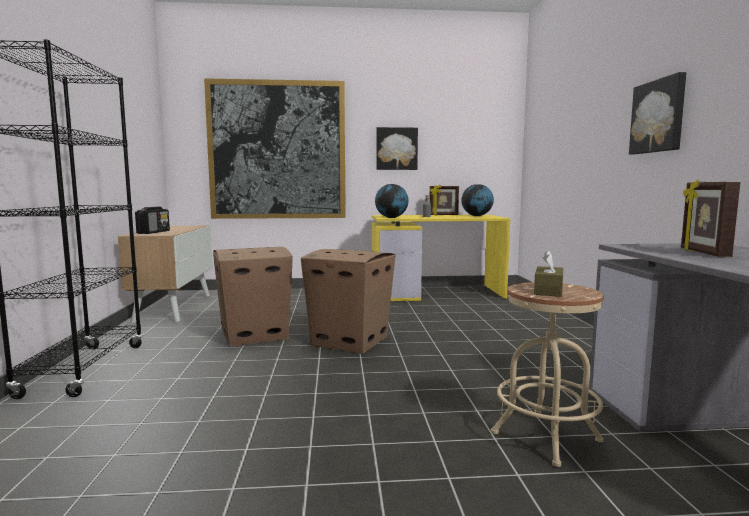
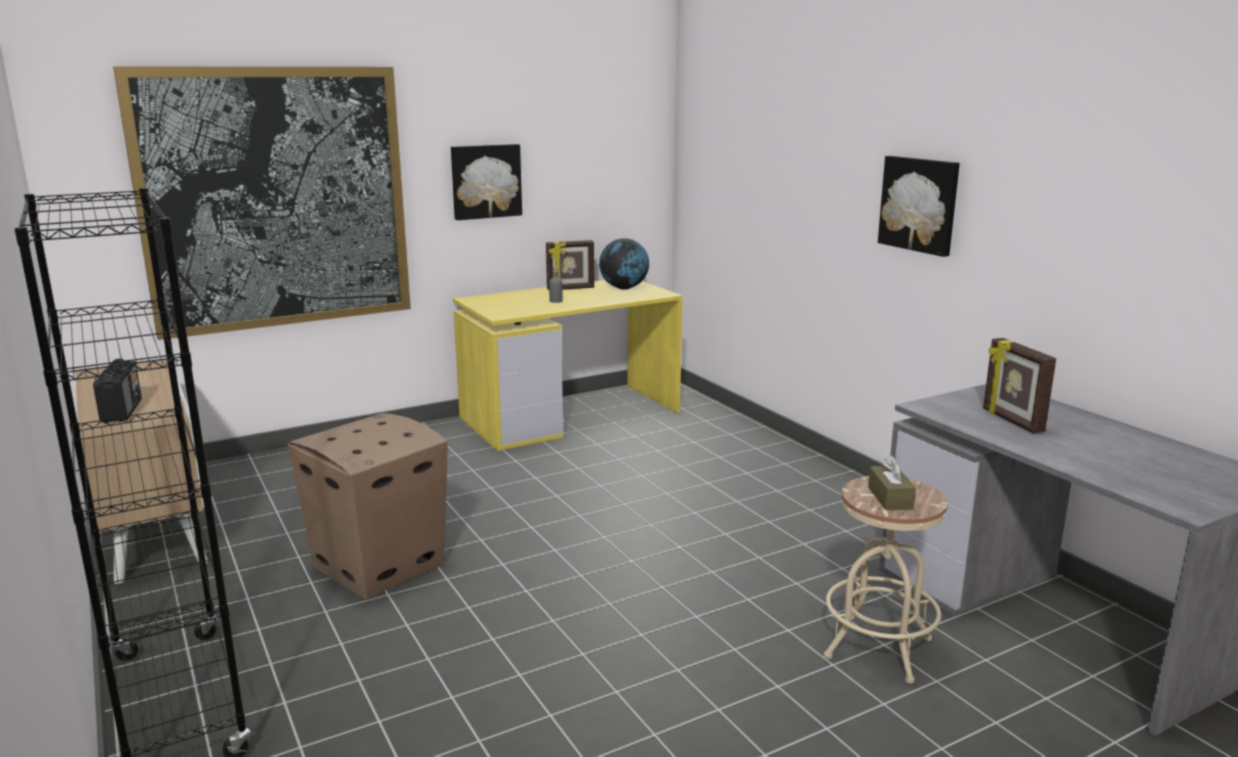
camera: 25 degrees left, 10 degrees up
cardboard box [301,249,395,354] -> none
globe [375,184,409,218] -> none

